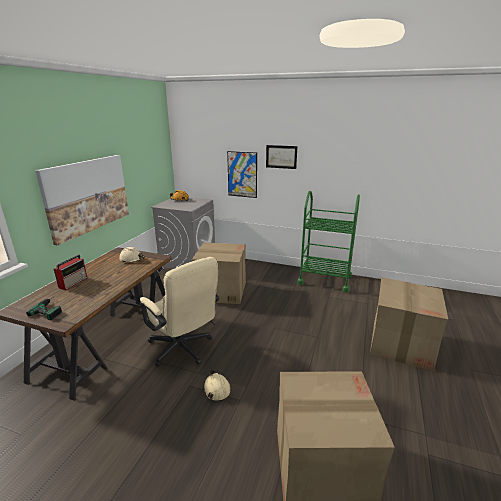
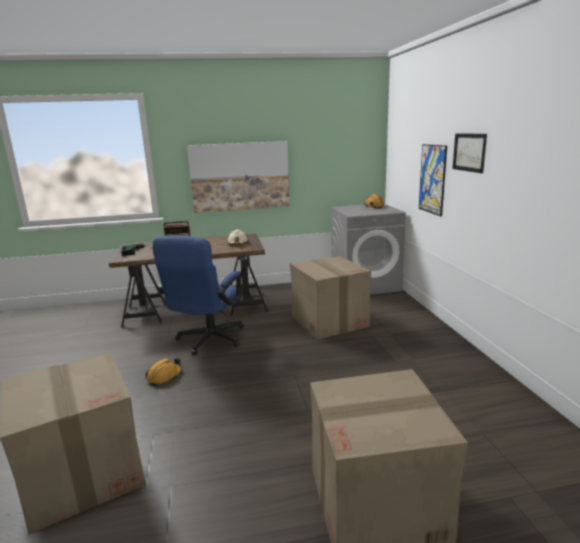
camera: 60 degrees right, 5 degrees down
beige office chair [140,257,219,367] -> blue office chair [152,236,244,355]
beige hard hat [203,369,231,401] -> orange hard hat [146,358,182,386]
green cart [298,191,360,293] -> none

